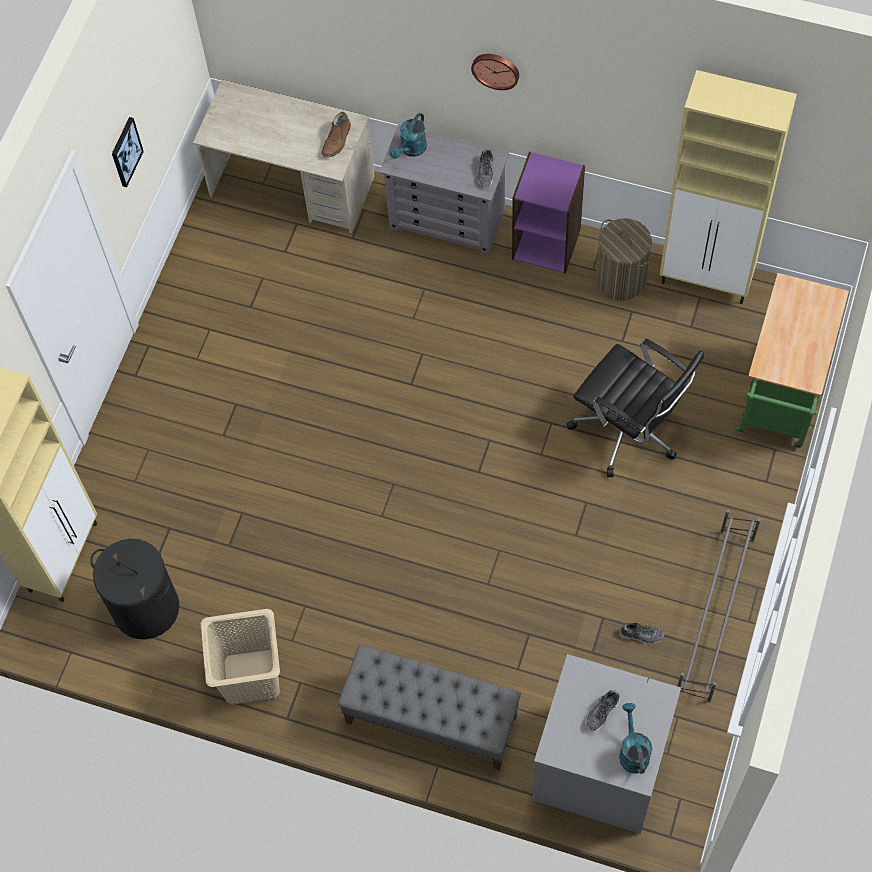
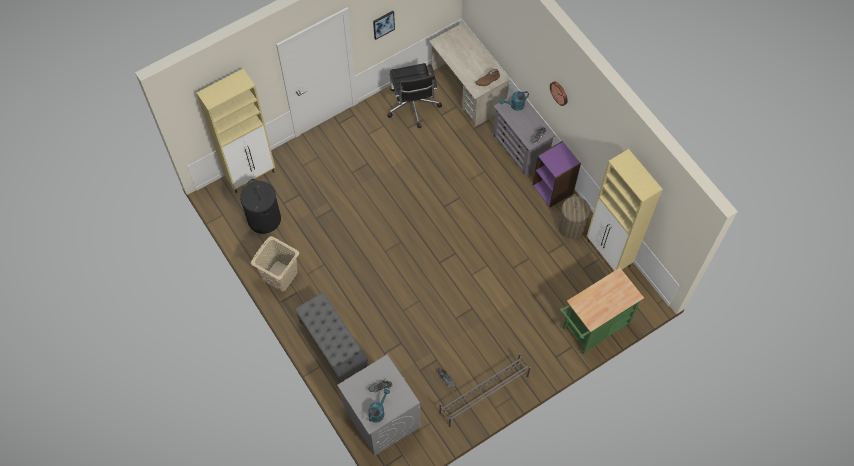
camera: 35 degrees right, 0 degrees up
black office chair [567,339,704,477] -> black office chair moved to [388,63,442,128]

